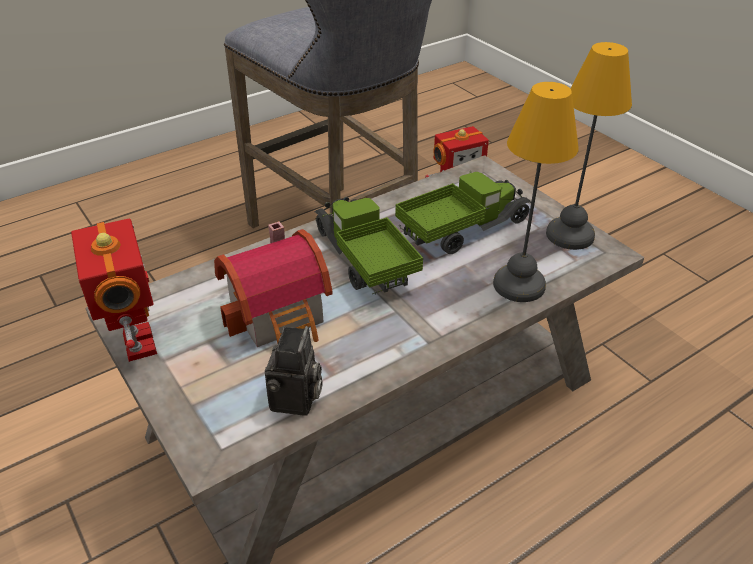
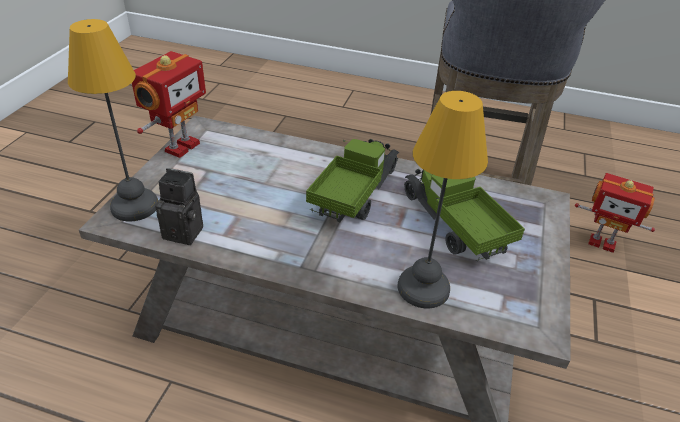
camera: 50 degrees right, 0 degrees up
toy house [214,221,333,347] -> none
camera [265,326,323,416] -> camera turned 135 degrees counterclockwise [155,168,203,245]
toy truck [395,171,531,254] -> toy truck turned 135 degrees counterclockwise [404,169,525,261]
table lamp [546,42,632,250] -> table lamp moved to [68,19,158,222]

